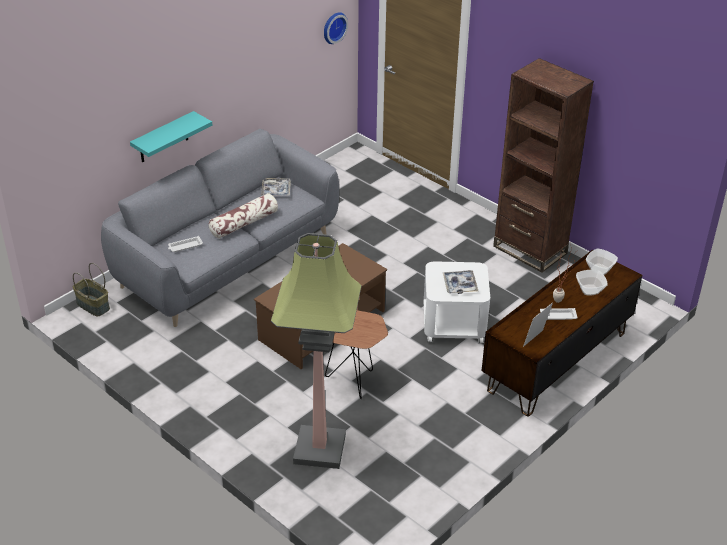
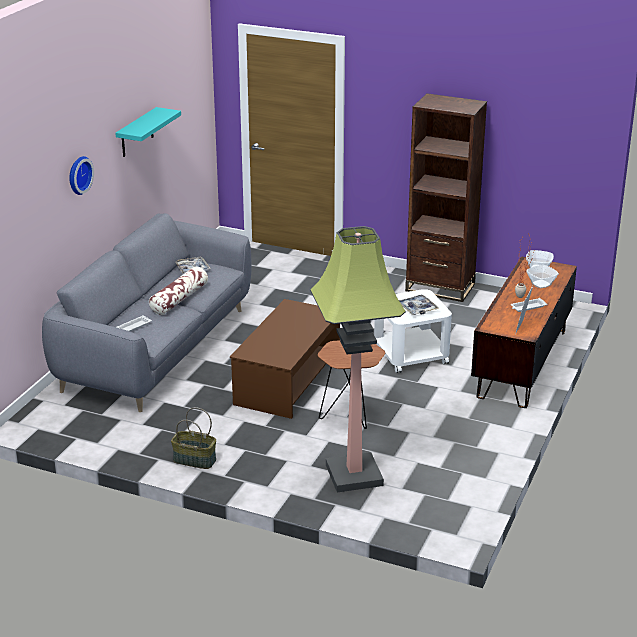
camera: 20 degrees left, 10 degrees down
basket [73,263,110,316] -> basket moved to [171,407,216,469]
turquoise shelf [130,111,212,163] -> turquoise shelf moved to [115,107,181,157]
wall clock [324,12,348,44] -> wall clock moved to [69,156,94,195]

